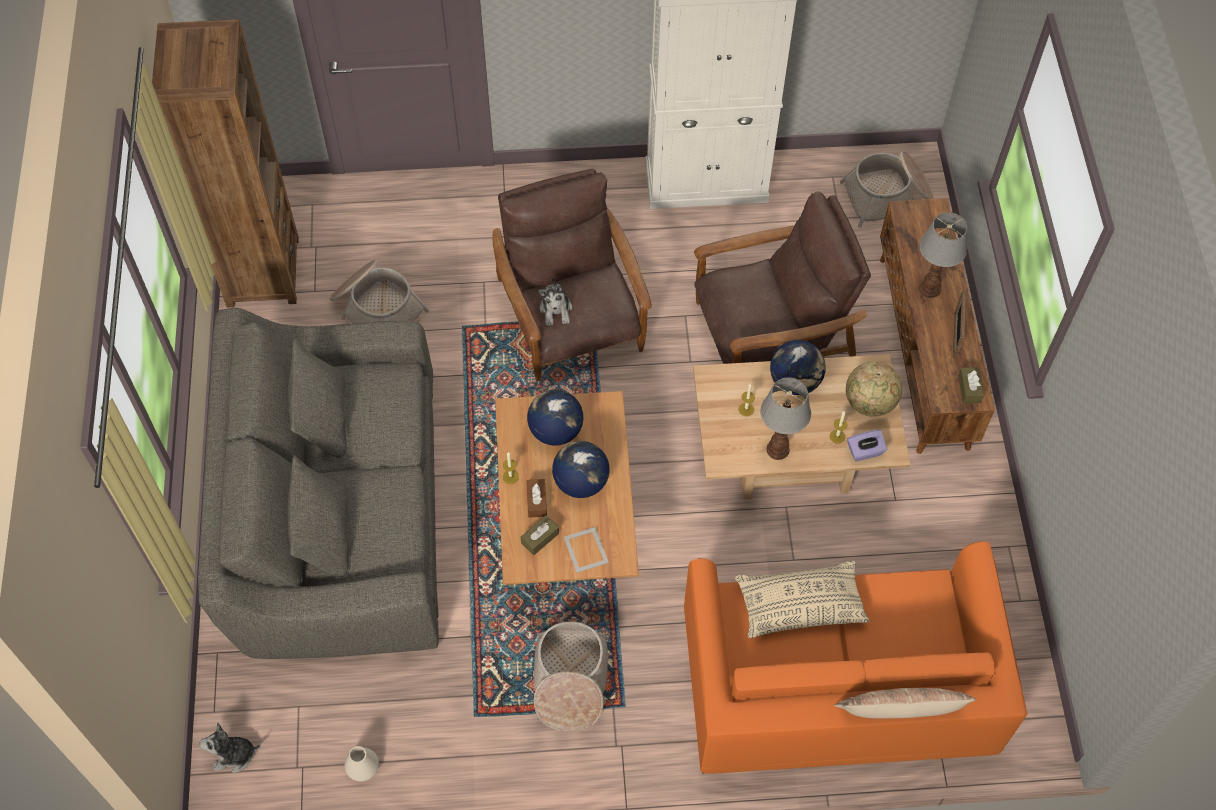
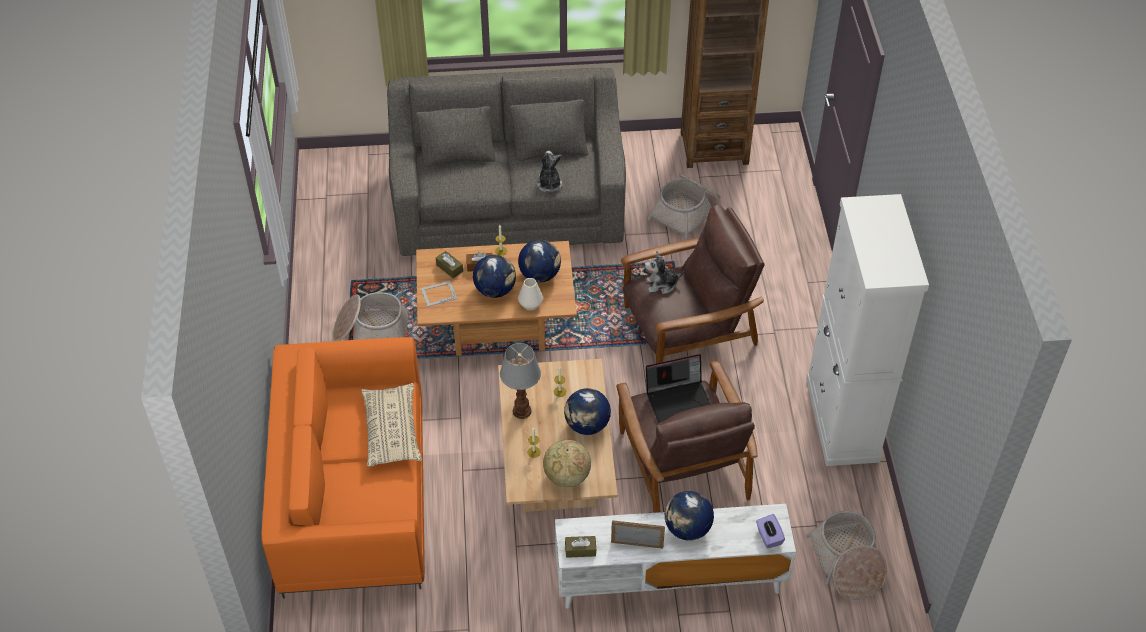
camera: 90 degrees right, 10 degrees down
plush toy [199,722,261,773] -> plush toy moved to [537,151,562,192]
white vase [345,746,379,781] -> white vase moved to [518,278,543,310]
pillow [834,688,976,719] -> none
purple tissue box [847,430,887,462] -> purple tissue box moved to [756,514,785,549]
brown tv stand [880,198,994,454] -> white tv stand [555,504,796,609]
table lamp [919,212,967,298] -> globe [665,491,714,540]
none -> laptop [646,354,711,423]

